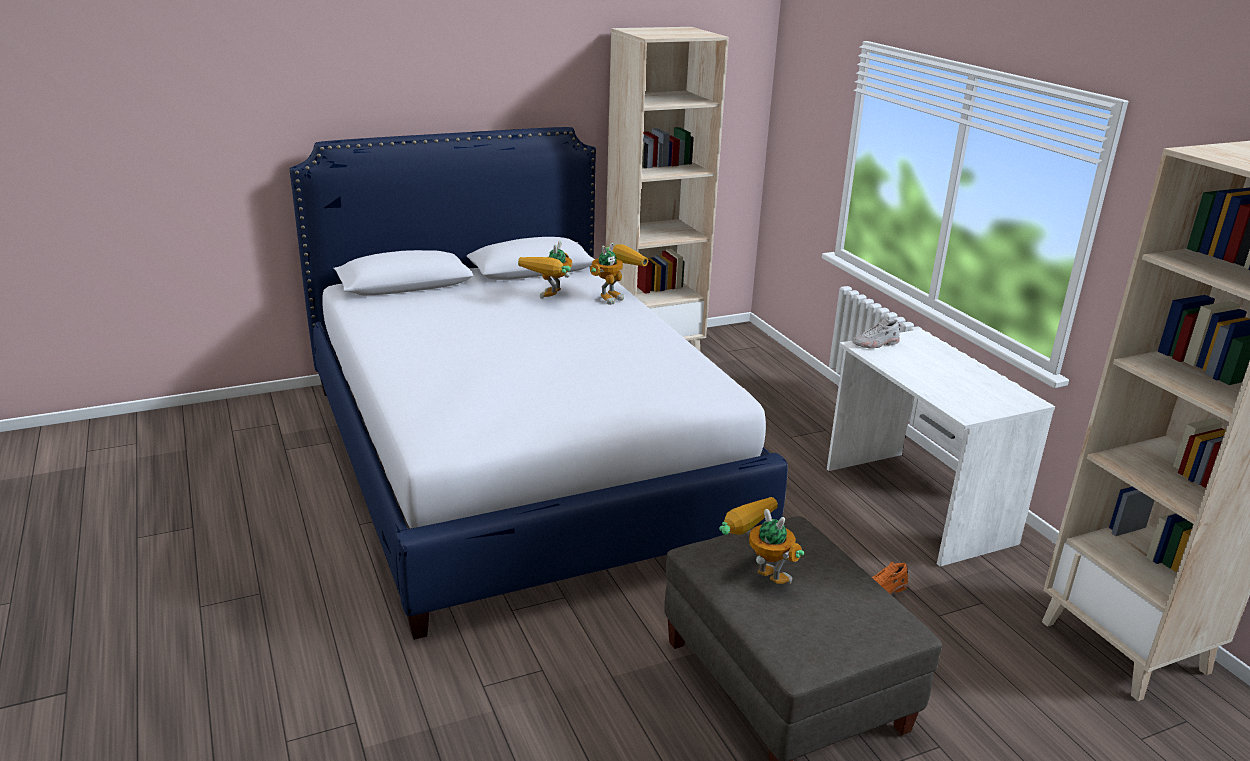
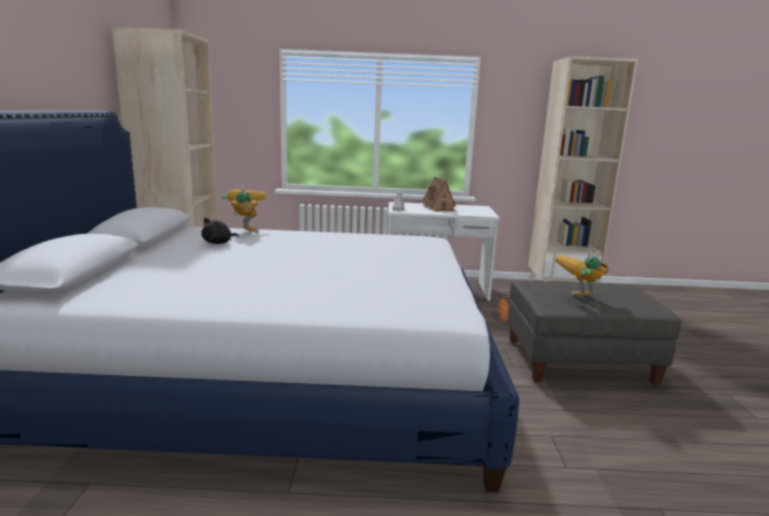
camera: 65 degrees left, 10 degrees down
toy robot [518,241,572,299] -> black plush toy [201,218,239,244]
none -> toy house [421,176,456,211]

